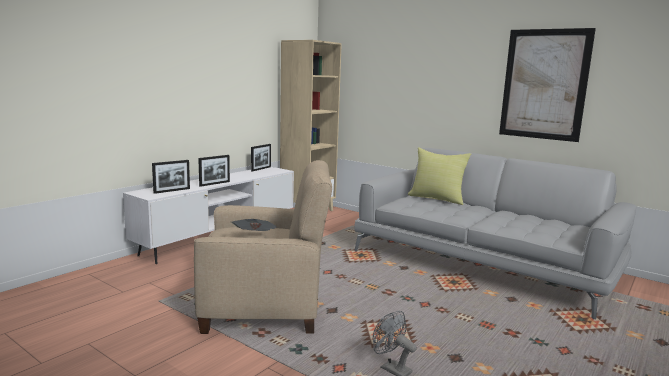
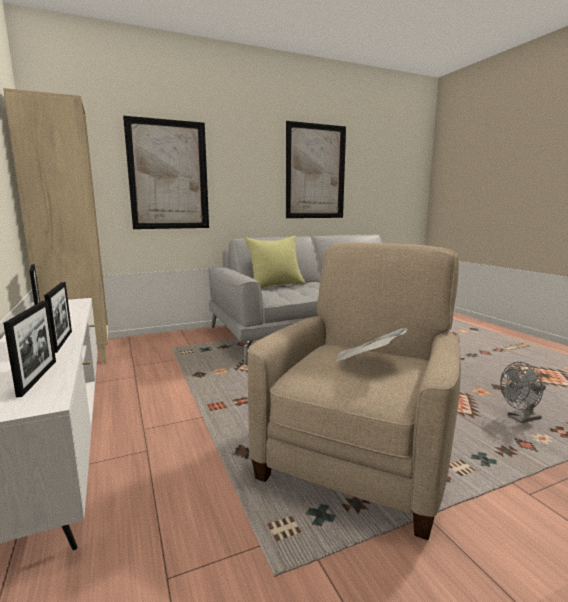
camera: 60 degrees left, 0 degrees up
none -> picture [123,116,209,229]

